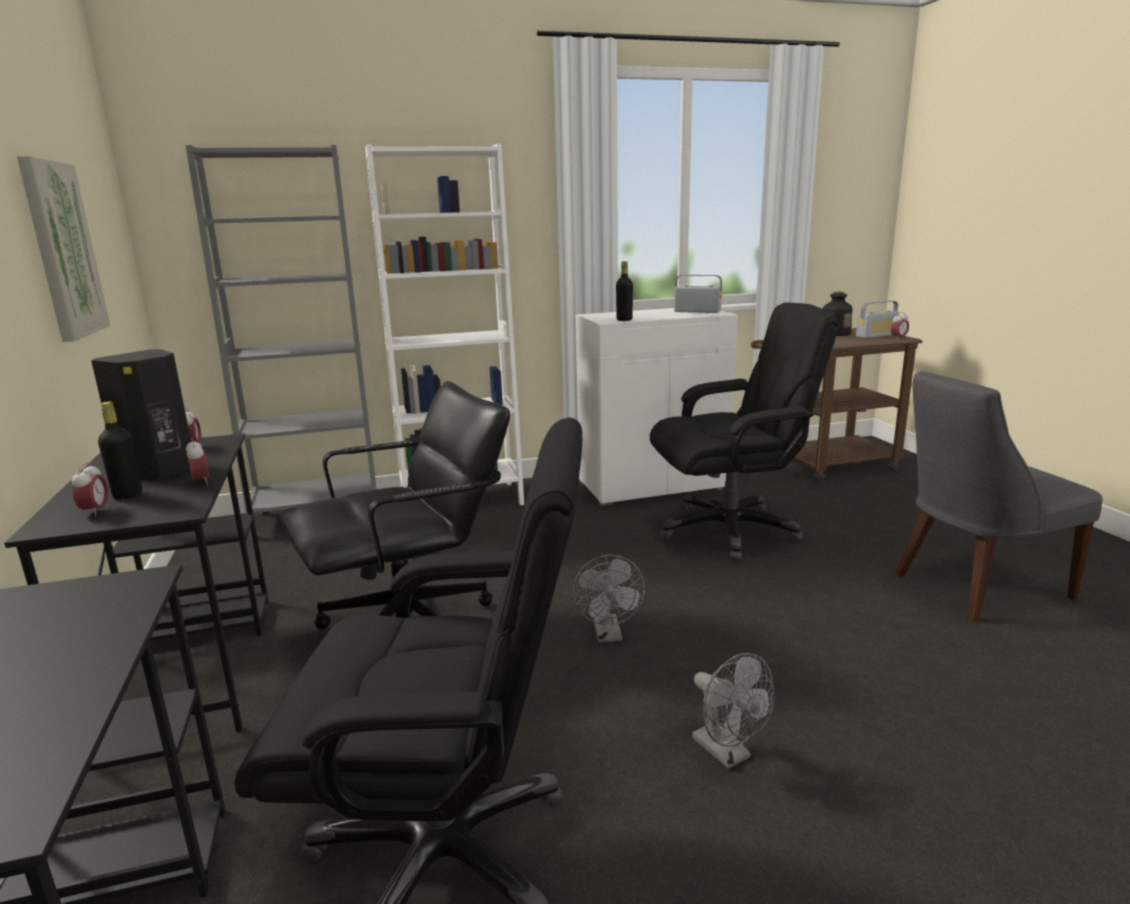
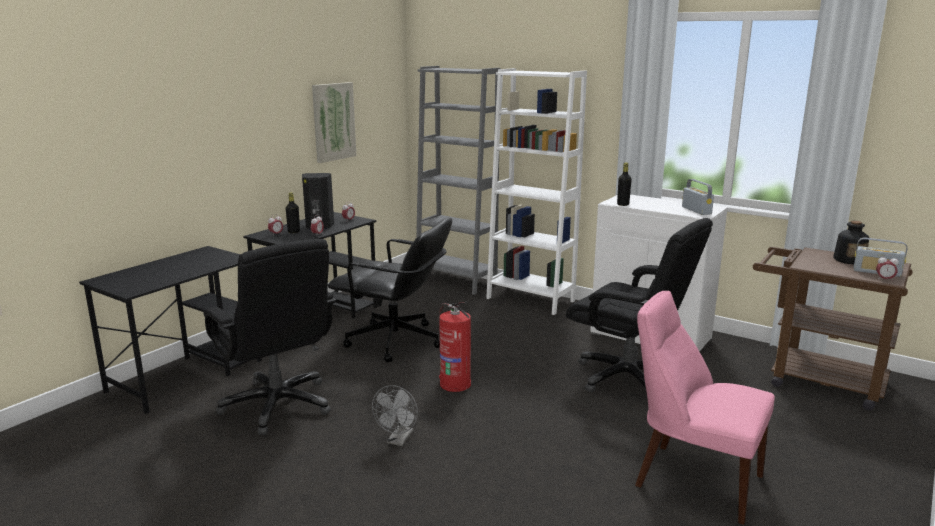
camera: 50 degrees right, 0 degrees up
grey fan [573,555,645,643] -> fire extinguisher [438,302,471,392]
grey chair [895,371,1103,622] -> pink chair [635,291,775,525]

